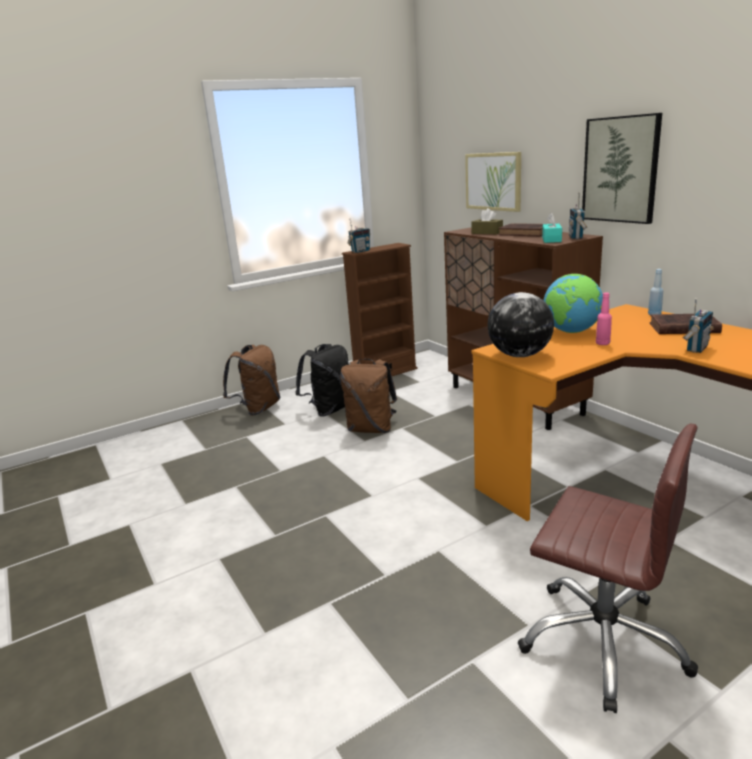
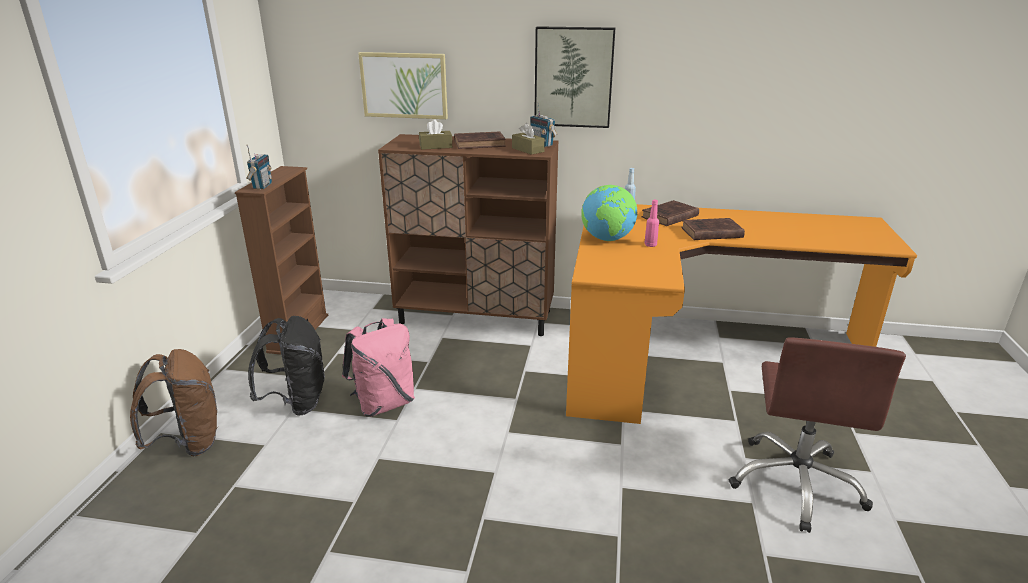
camera: 50 degrees left, 5 degrees up
brown backpack [340,359,397,433] -> pink backpack [342,318,415,417]
globe [488,292,554,357] -> none
brown office chair [518,424,698,713] -> brown office chair turned 120 degrees clockwise [729,337,906,533]
turquoise tissue box [542,213,562,243] -> brown tissue box [512,123,545,155]
radio [683,298,714,353] -> brown book [681,218,745,240]

